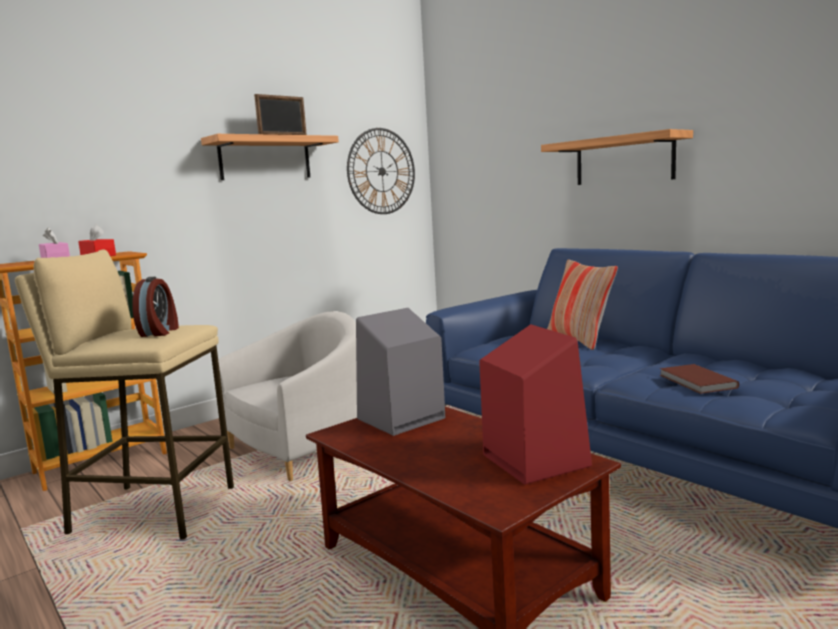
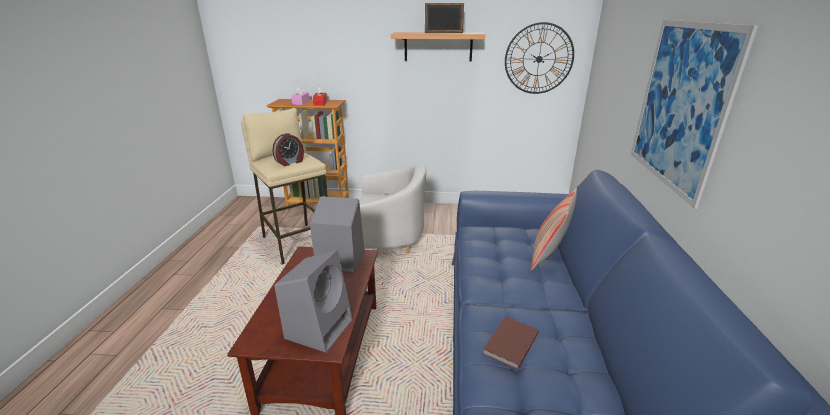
camera: 45 degrees right, 15 degrees up
red speaker [479,324,592,485] -> grey speaker [274,251,353,353]
shelf [541,129,693,185] -> picture [631,20,758,209]

